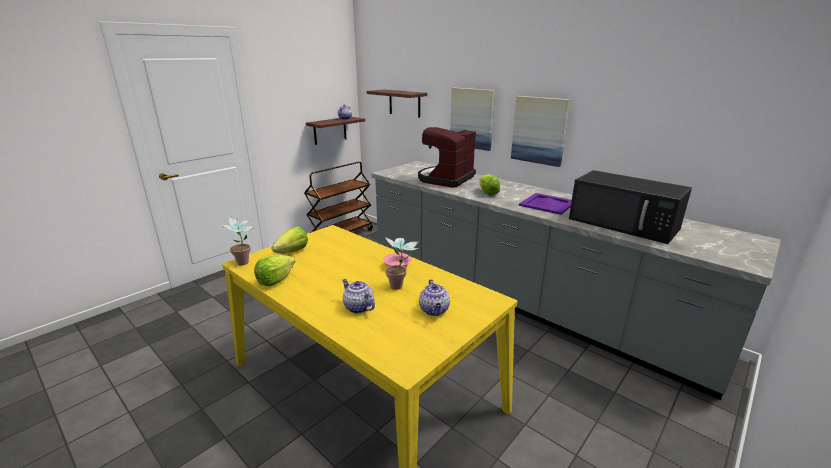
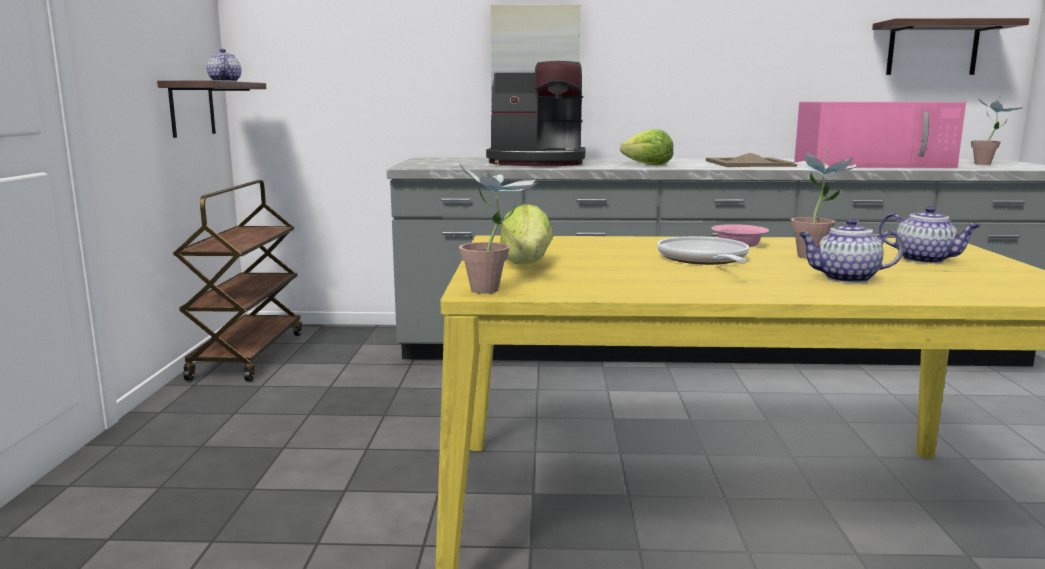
camera: 40 degrees left, 10 degrees down
lettuce [254,255,295,286] -> none
shelf [367,89,427,118] -> shelf moved to [872,18,1029,75]
coffee machine [418,127,476,188] -> coffee machine turned 75 degrees counterclockwise [486,61,586,166]
picture [511,96,570,167] -> none
purple tray [519,193,572,215] -> beige tray [706,153,797,167]
black microwave [569,170,692,244] -> pink microwave [794,102,966,168]
none -> frying pan [657,236,749,265]
none -> potted plant [971,96,1023,165]

